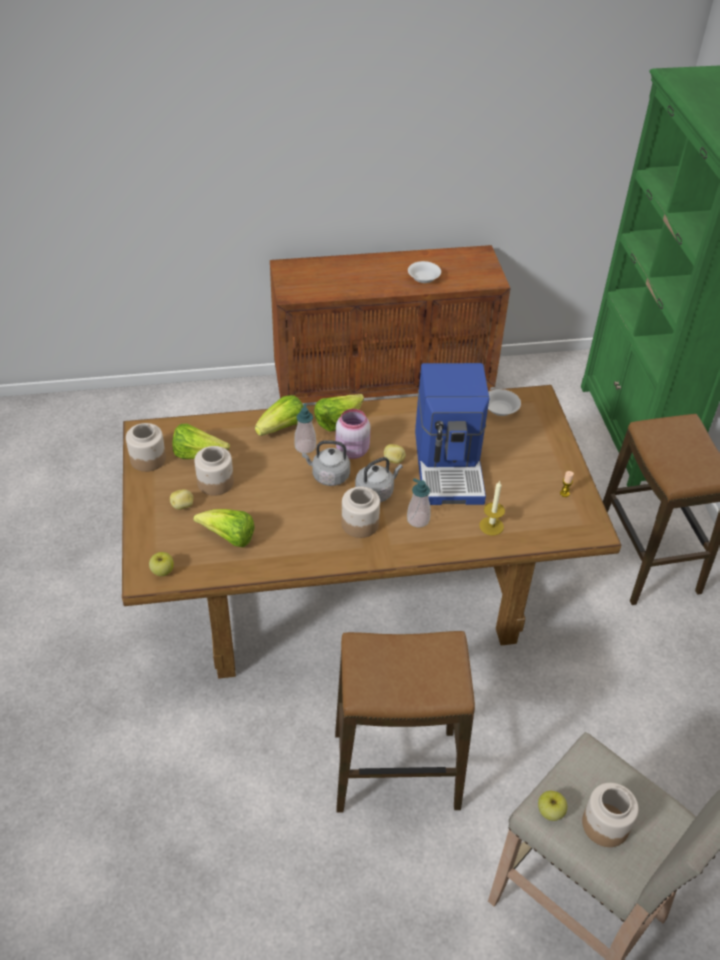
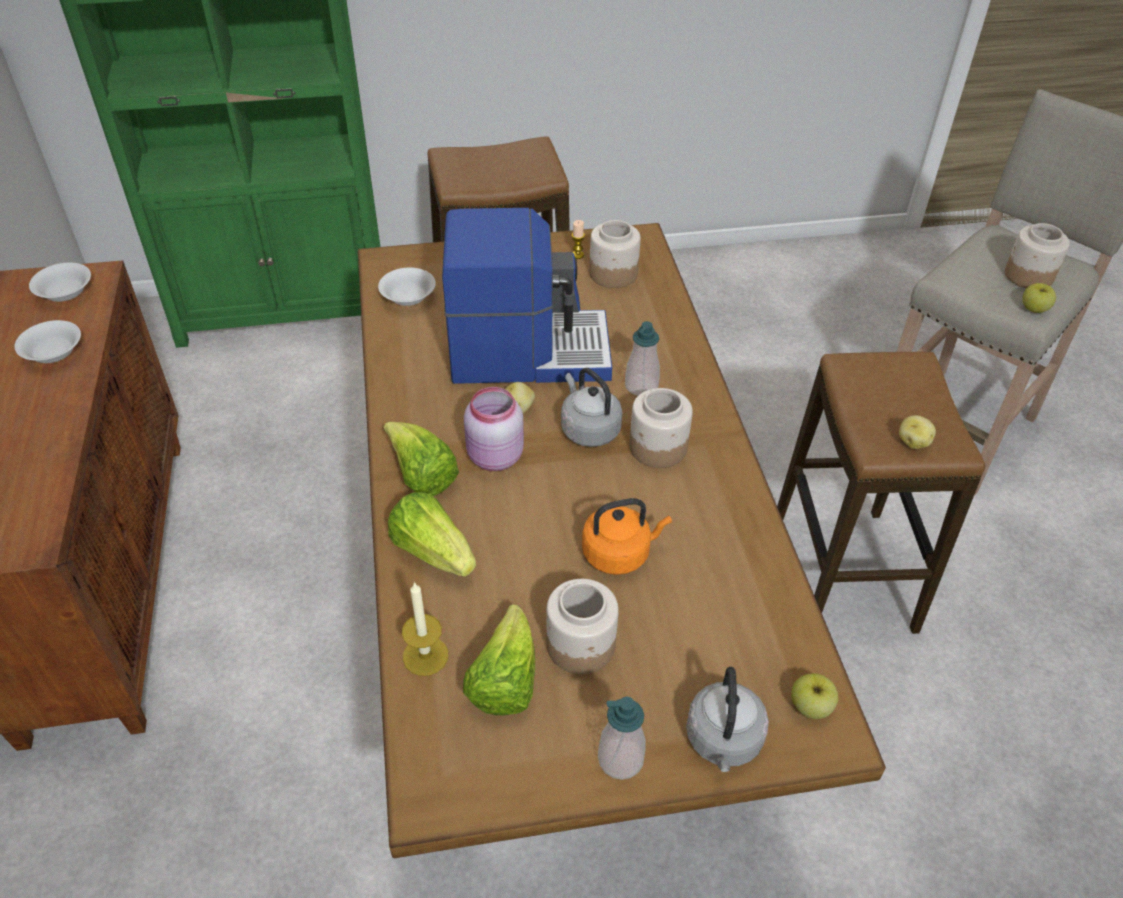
camera: 90 degrees left, 0 degrees up
jar [126,423,166,472] -> jar moved to [589,220,641,288]
potato [170,489,193,510] -> potato moved to [899,415,936,449]
lettuce [193,509,255,547] -> none
soap dispenser [294,404,316,454] -> soap dispenser moved to [598,697,646,780]
grey kettle [302,440,350,486] -> grey kettle moved to [686,667,769,772]
candle [479,480,505,535] -> candle moved to [402,582,448,676]
none -> white bowl [29,263,91,302]
none -> orange kettle [582,498,672,575]

